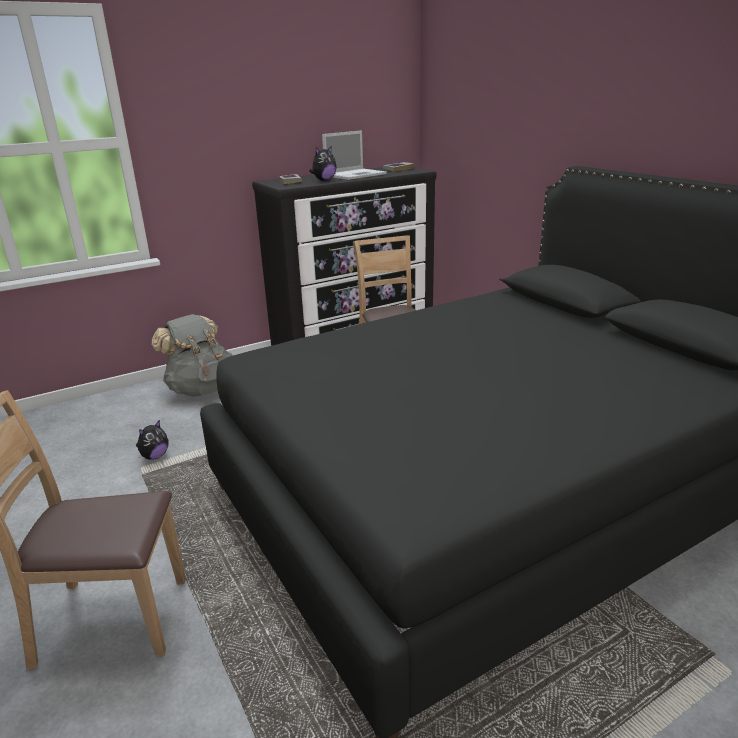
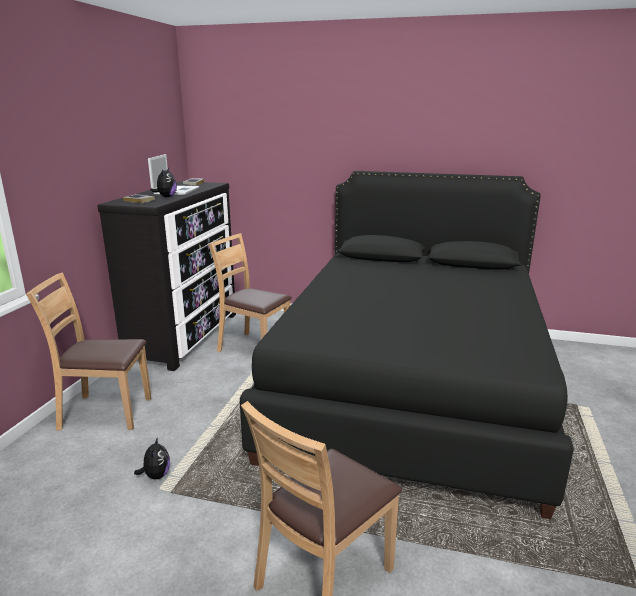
camera: 45 degrees left, 5 degrees down
grey backpack [151,314,233,397] -> brown chair [26,272,151,431]

